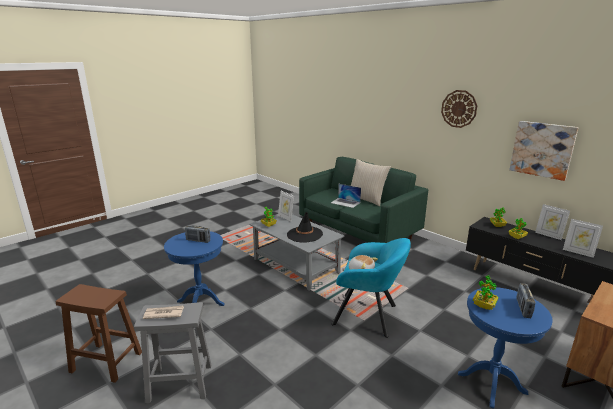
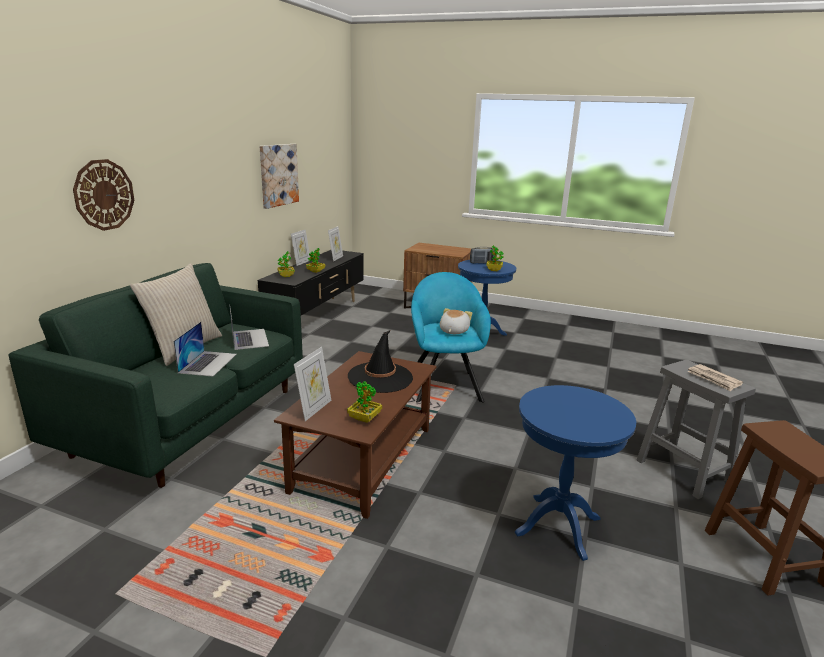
camera: 115 degrees left, 0 degrees up
radio [185,226,210,243] -> none
grey coffee table [250,214,345,291] -> brown coffee table [274,351,437,519]
wall clock [441,90,477,128] -> wall clock moved to [73,159,134,231]
none -> laptop [229,304,269,350]

